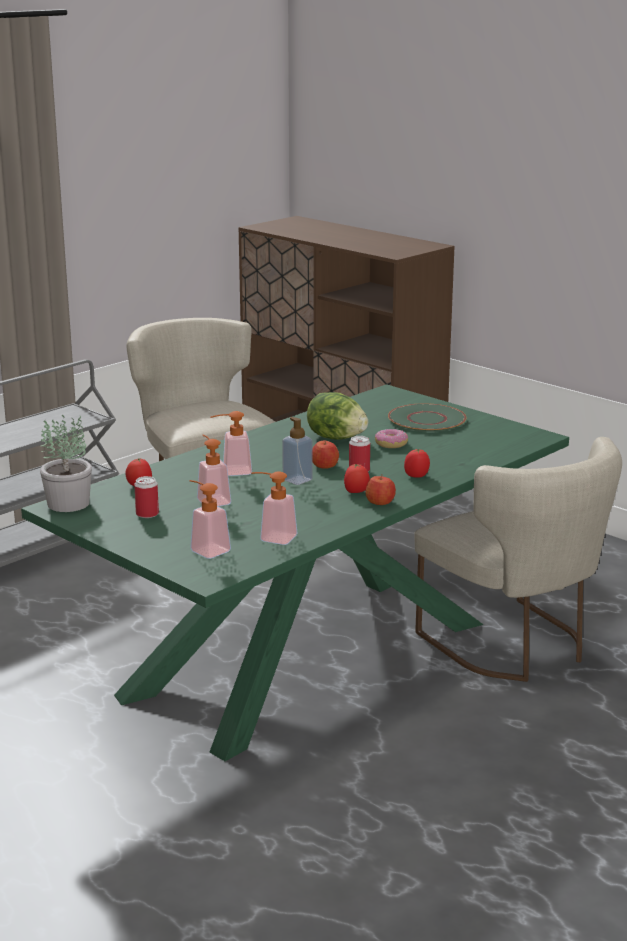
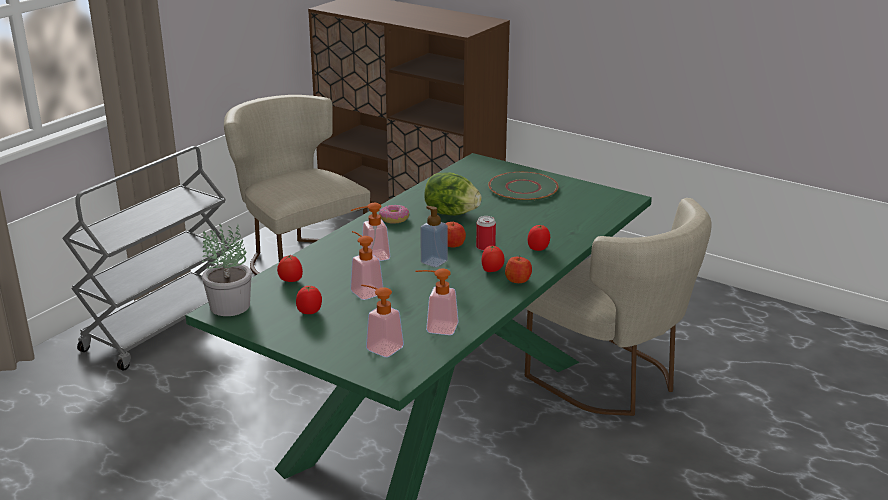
camera: 10 degrees left, 5 degrees up
can [134,476,159,518] -> tomato [296,286,322,314]
donut [375,429,408,448] -> donut moved to [379,205,409,224]

